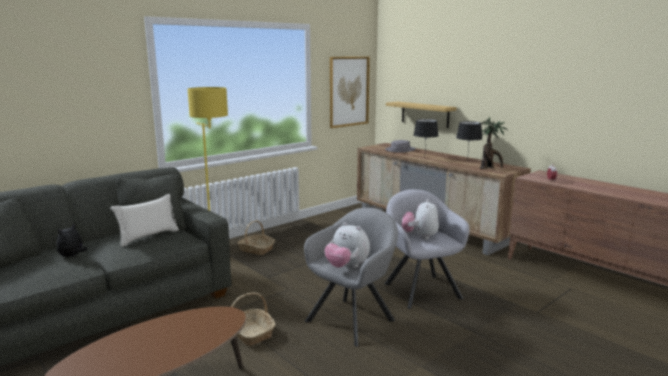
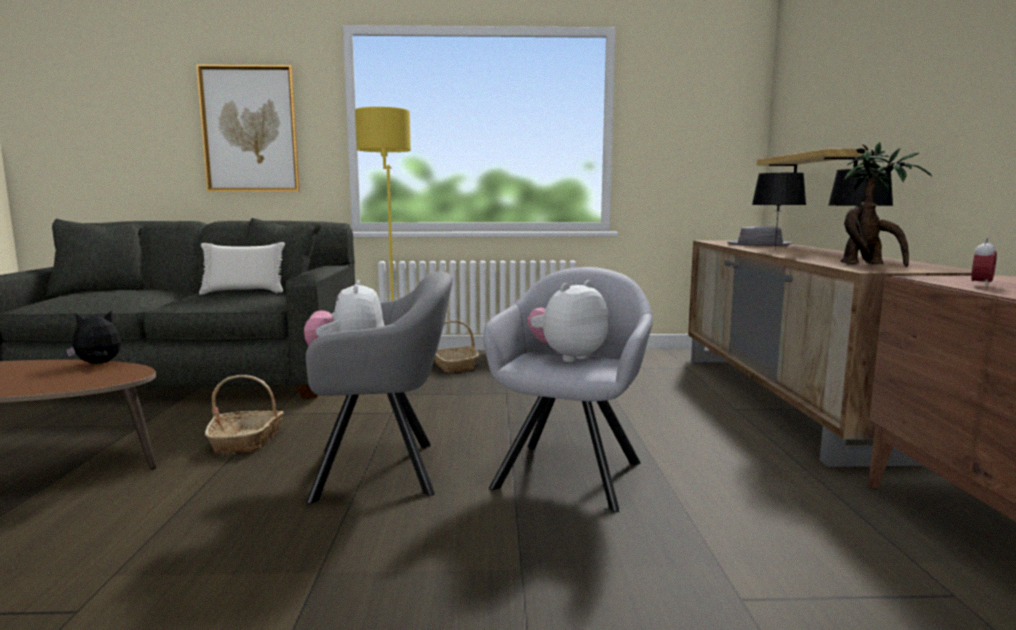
camera: 40 degrees right, 5 degrees down
plush toy [56,224,87,257] -> plush toy moved to [66,310,121,364]
picture [330,57,370,128] -> picture moved to [196,65,300,192]

